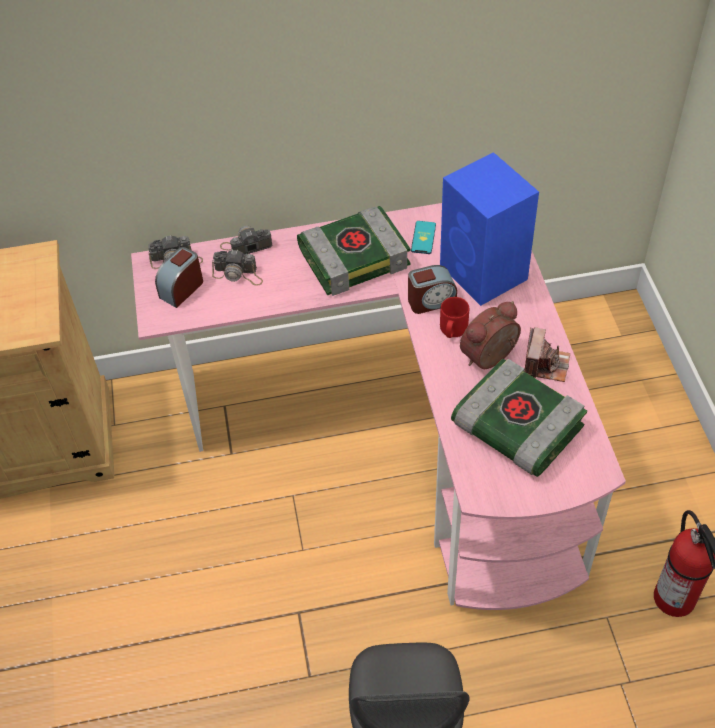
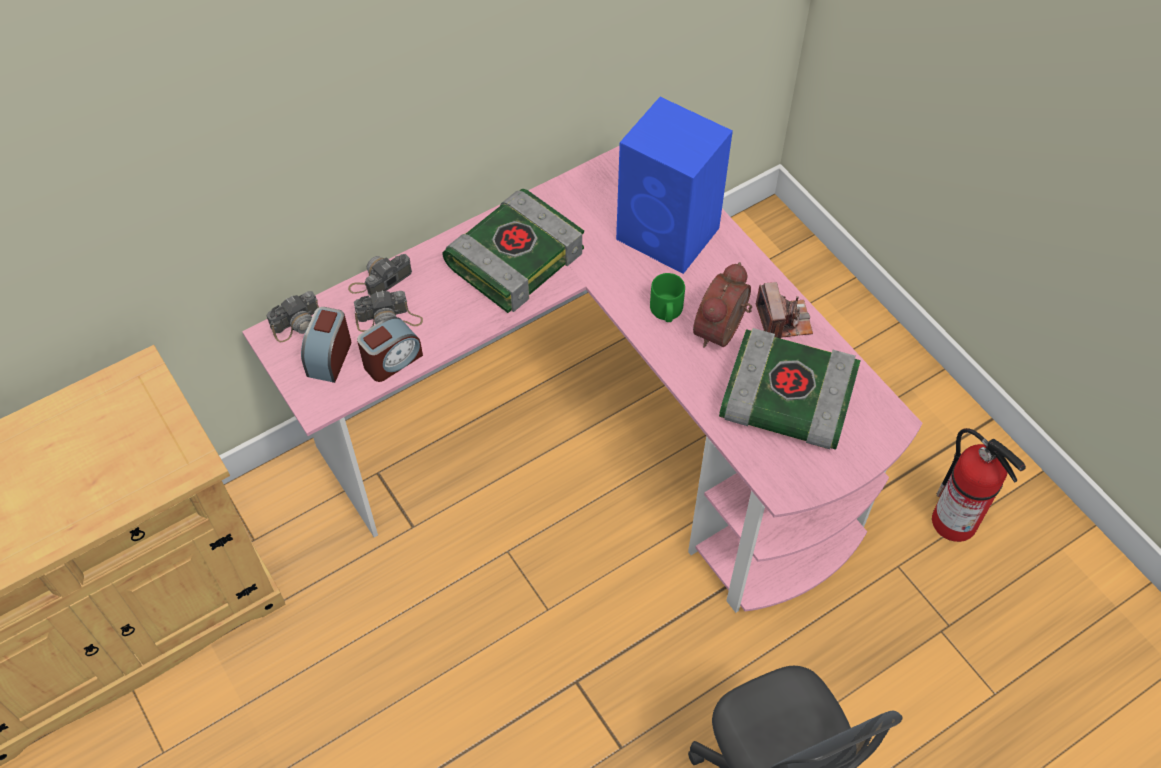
camera: 25 degrees left, 5 degrees up
alarm clock [408,265,457,314] -> alarm clock moved to [357,317,423,382]
phone [411,221,436,254] -> none
red mug [440,297,469,338] -> green mug [650,273,685,322]

